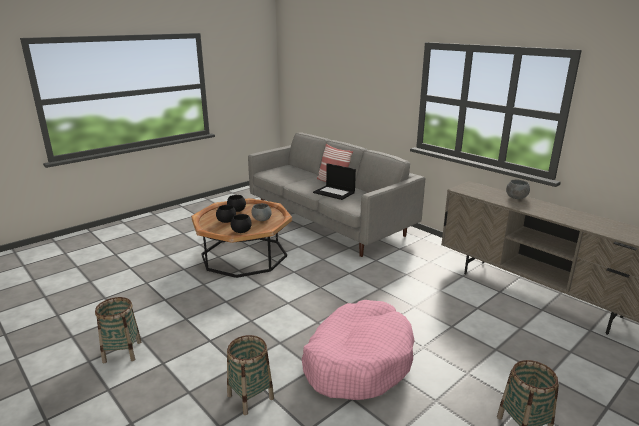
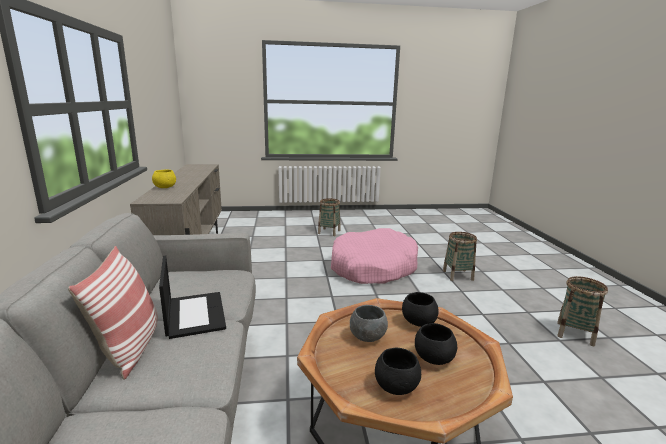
camera: 145 degrees left, 5 degrees down
grey bowl [506,180,530,199] -> yellow bowl [152,170,176,188]

